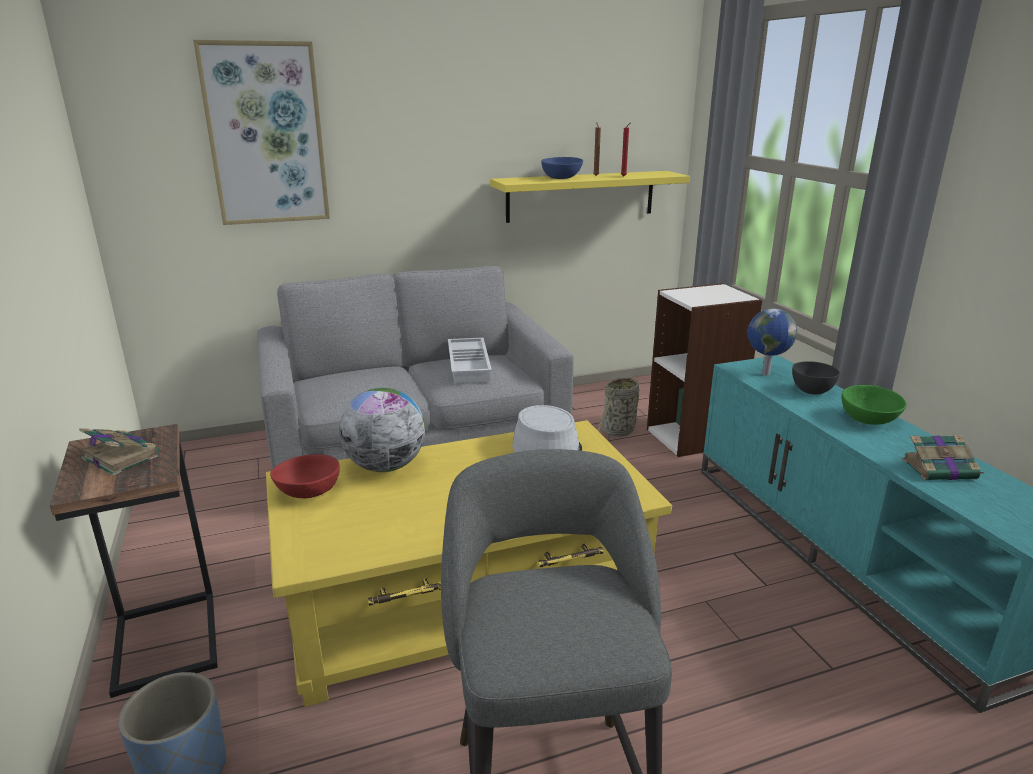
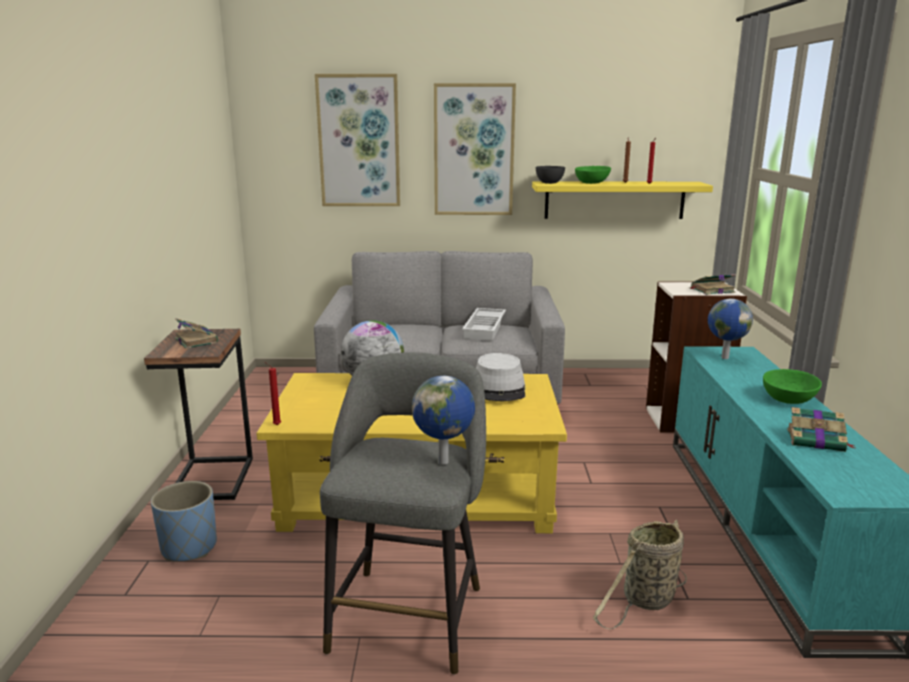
camera: 20 degrees right, 5 degrees down
red bowl [270,454,340,498] -> none
blue bowl [541,157,583,179] -> green bowl [575,166,611,184]
basket [597,376,640,442] -> basket moved to [593,520,687,630]
grey bowl [792,361,840,395] -> grey bowl moved to [536,166,565,184]
none -> red candle [265,362,281,425]
none -> globe [412,376,475,465]
none -> picture [434,83,516,215]
none -> book [691,274,736,295]

